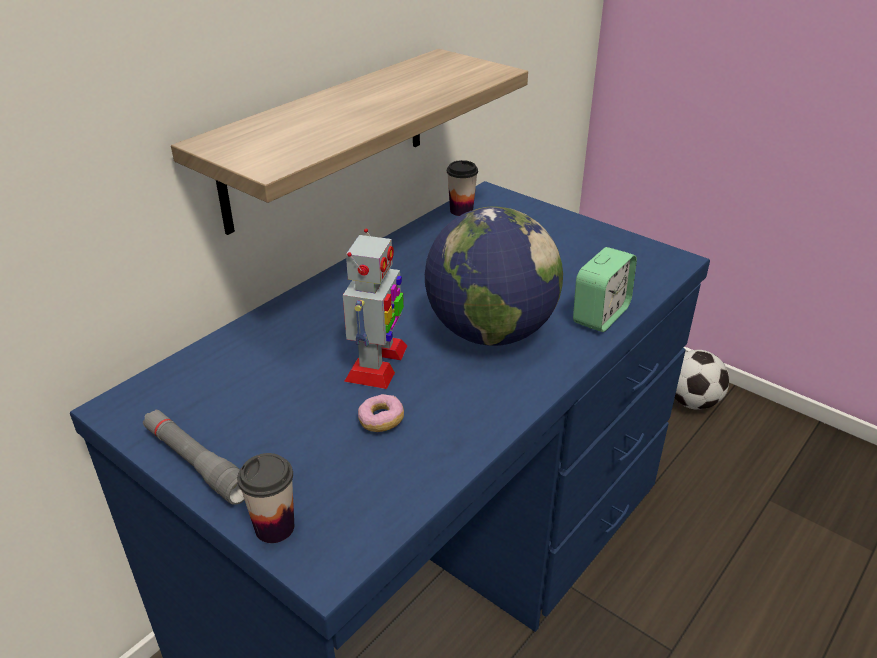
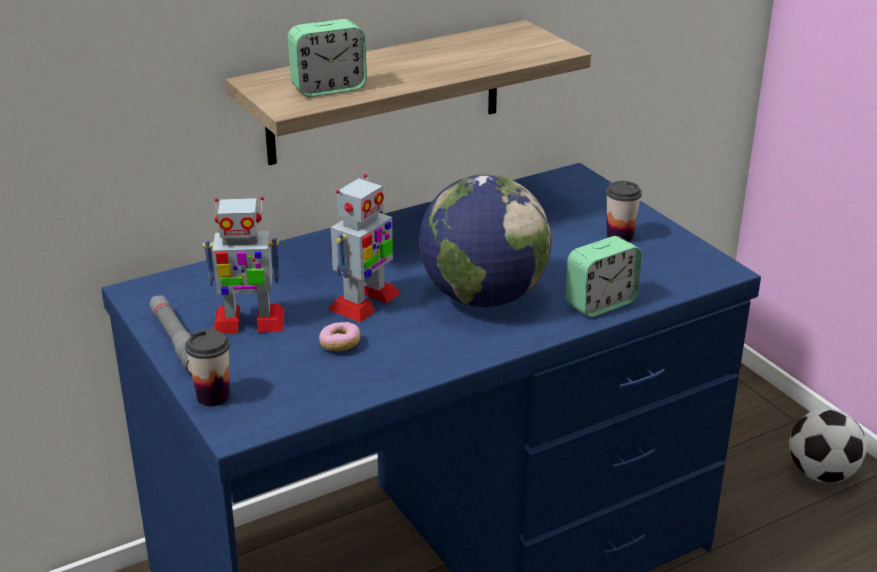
camera: 20 degrees right, 5 degrees down
cup [447,160,478,216] -> cup moved to [606,181,642,242]
none -> toy robot [203,197,284,334]
none -> alarm clock [288,19,367,97]

